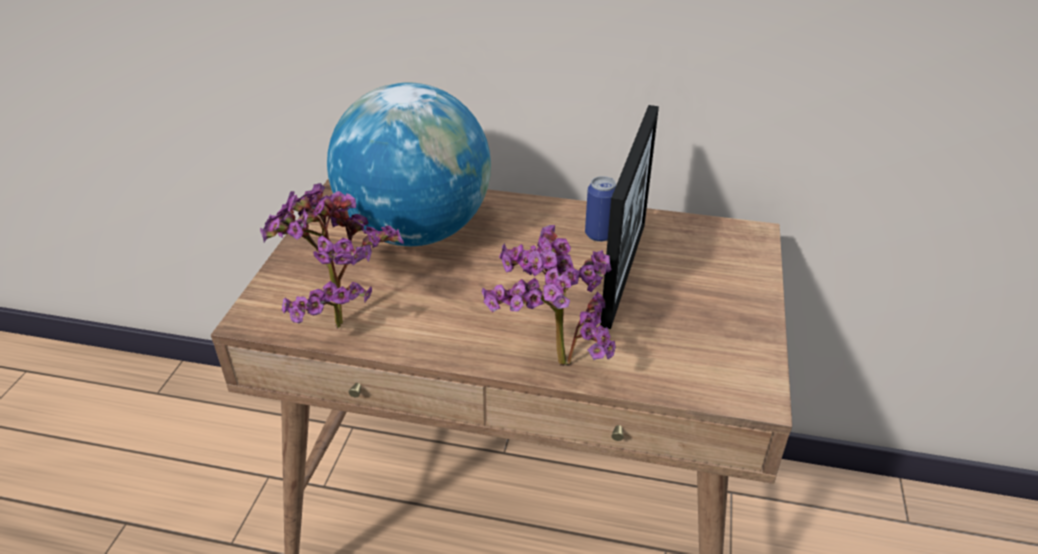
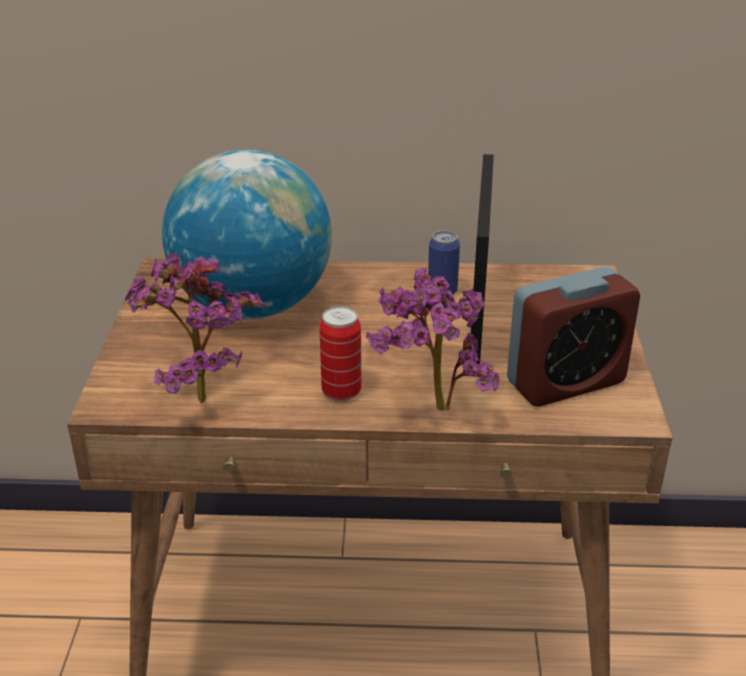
camera: 10 degrees left, 5 degrees down
none -> can [319,306,361,401]
none -> alarm clock [507,267,640,407]

